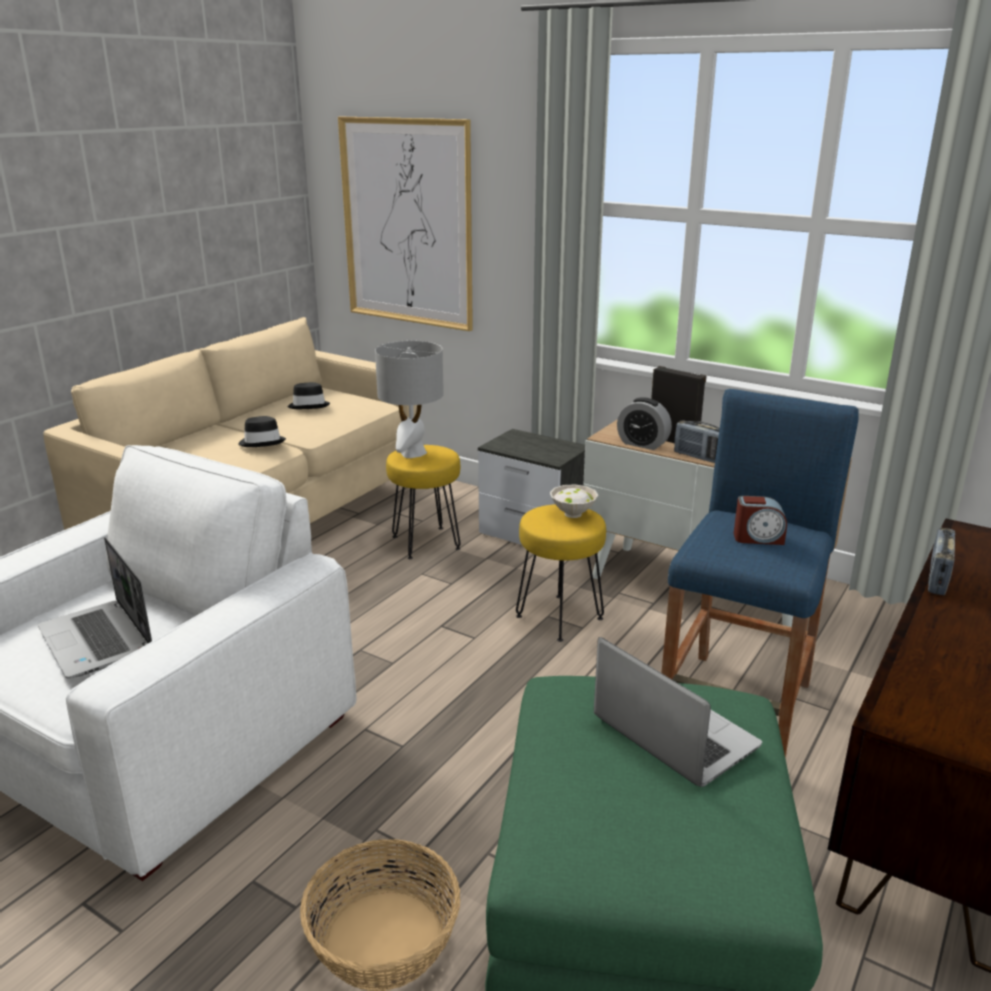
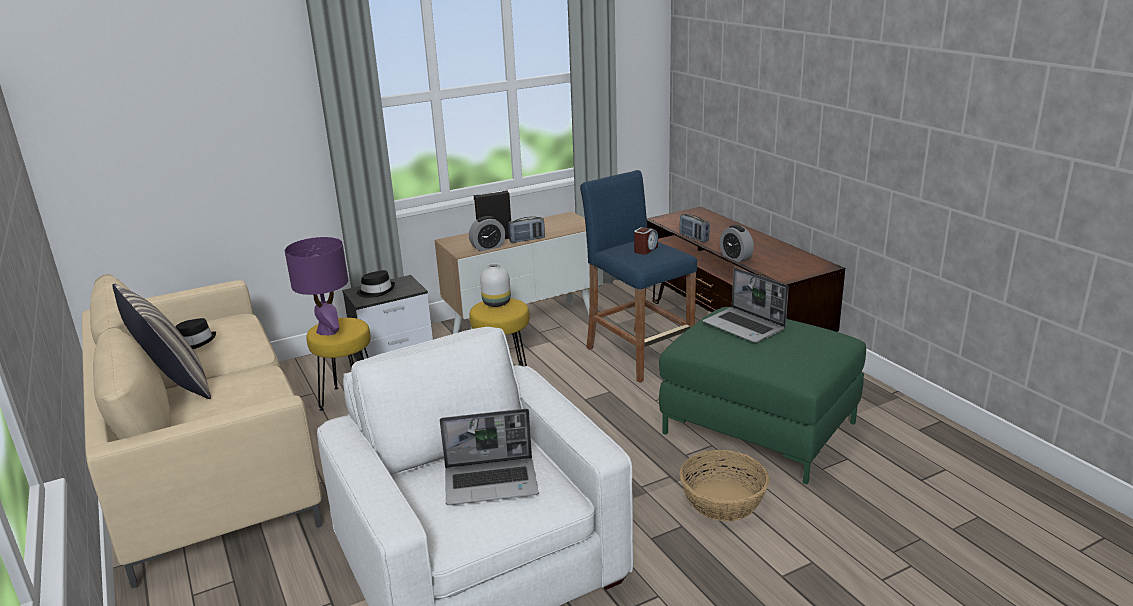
camera: 60 degrees left, 0 degrees up
black hat [238,416,286,447] -> black hat moved to [356,270,395,298]
picture [338,116,473,331] -> none
grey table lamp [375,341,444,458] -> purple table lamp [285,237,348,335]
white bowl [550,484,598,518] -> white vase [480,263,511,307]
laptop [594,637,762,787] -> laptop turned 120 degrees counterclockwise [703,268,789,343]
none -> pillow [112,283,211,399]
none -> alarm clock [720,225,754,262]

